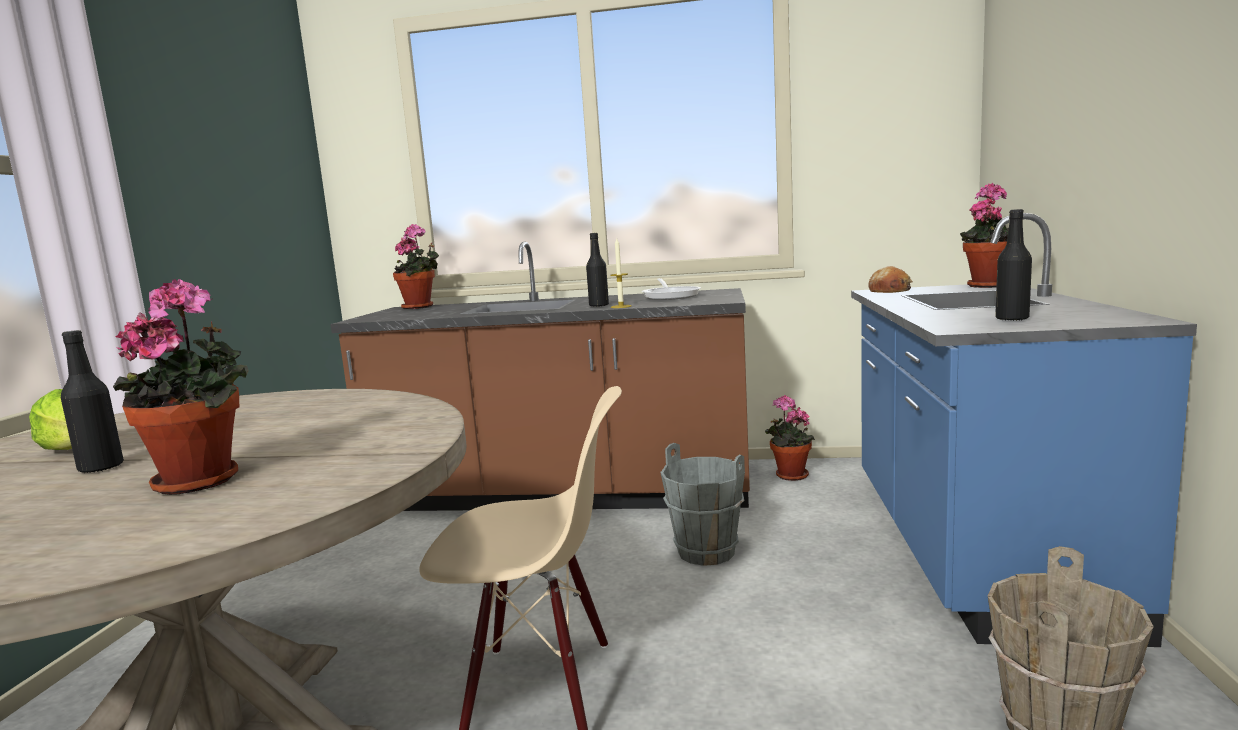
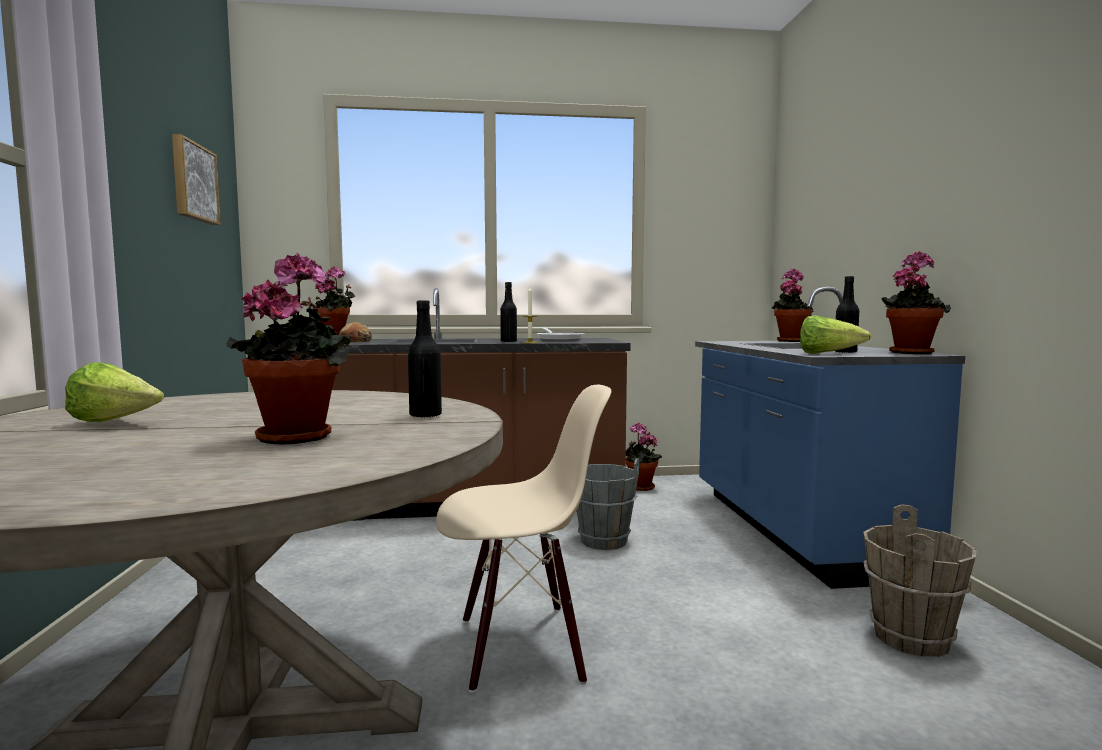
camera: 15 degrees left, 5 degrees down
black bottle [61,330,124,474] -> black bottle moved to [408,300,442,417]
bread [868,266,913,293] -> bread moved to [339,322,372,342]
none -> picture [172,134,221,225]
none -> lettuce [800,315,871,354]
none -> potted plant [882,251,951,354]

